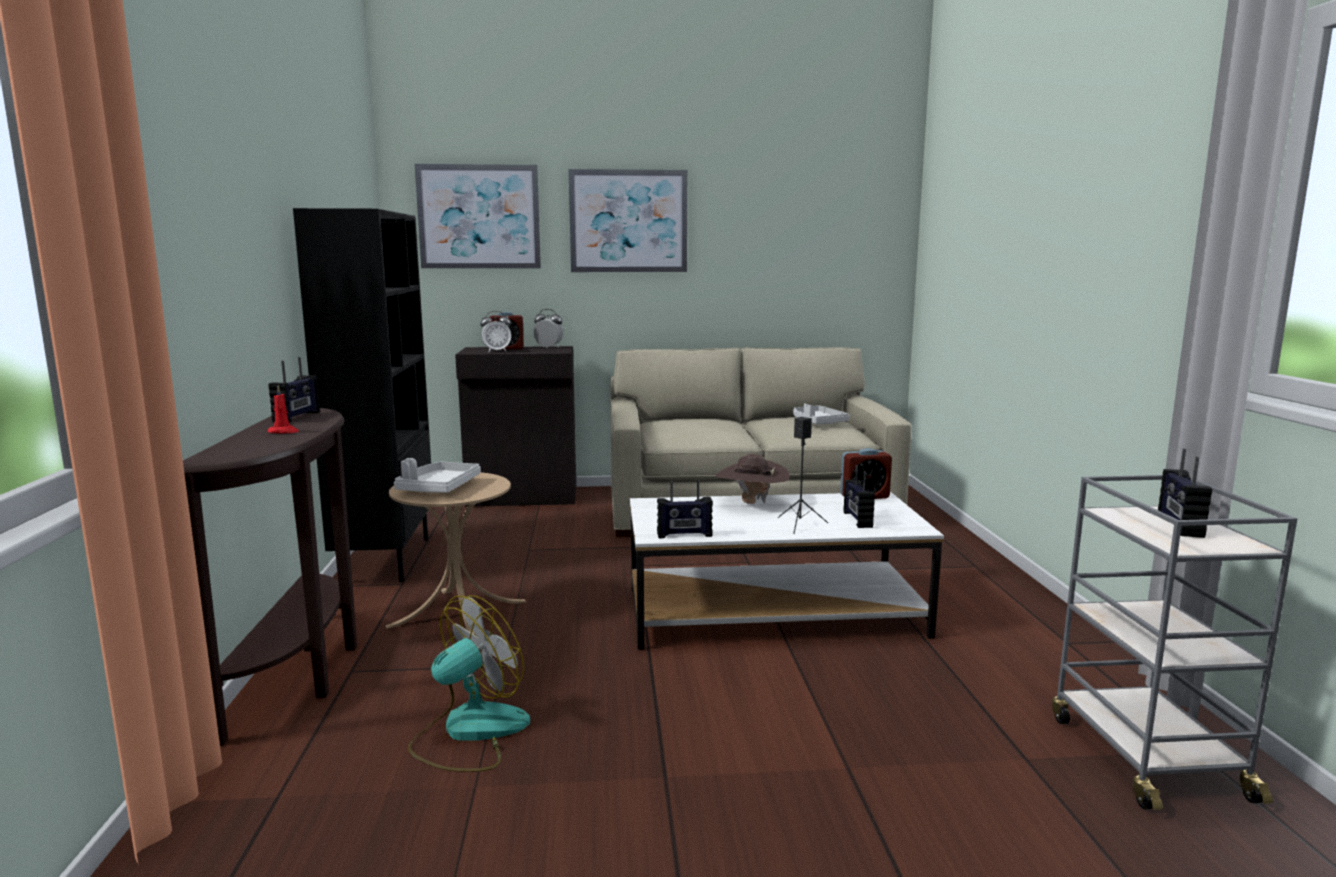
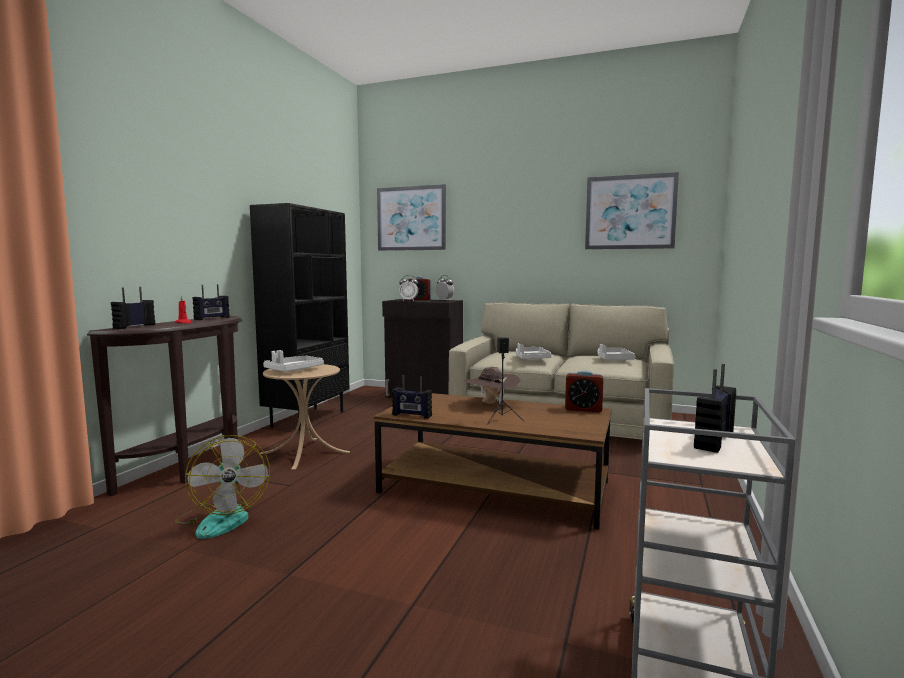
camera: 25 degrees right, 5 degrees down
fan [408,596,530,772] -> fan turned 90 degrees clockwise [175,435,270,539]
picture [569,169,687,272] -> picture moved to [585,172,679,250]
white coffee table [630,492,944,650] -> brown coffee table [373,393,612,530]
radio [844,465,875,528] -> radio moved to [111,287,155,329]
none -> grey tray [516,343,552,360]

